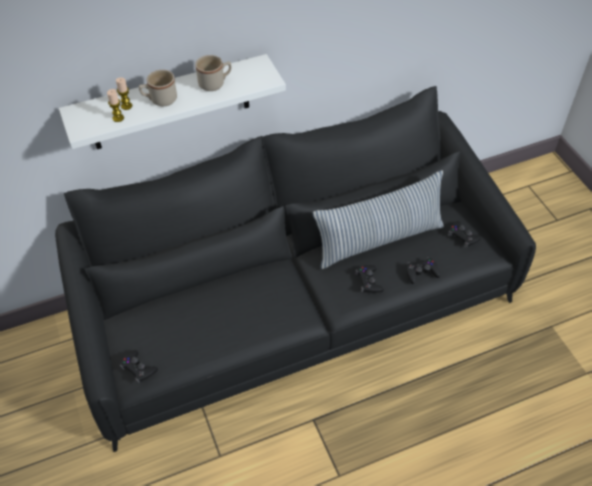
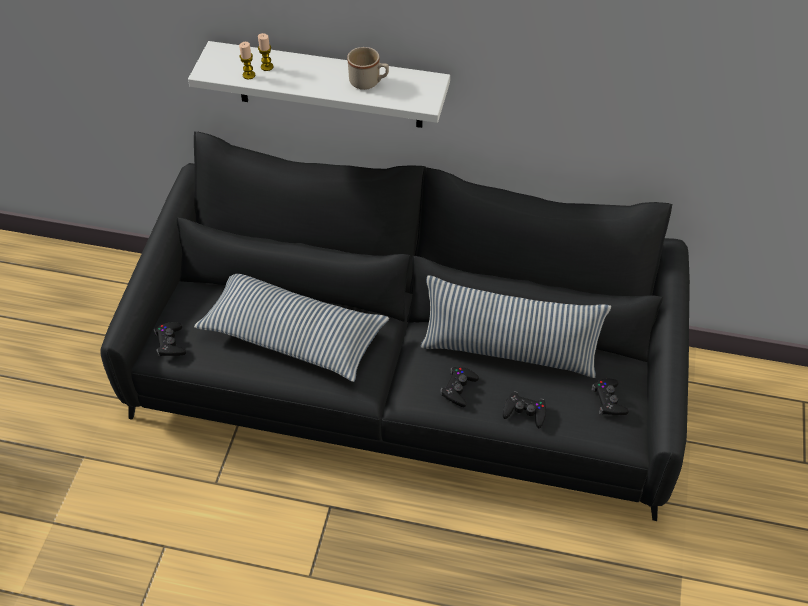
camera: 35 degrees right, 0 degrees up
beige mug [139,70,177,106] -> none
none -> pillow [194,274,389,382]

